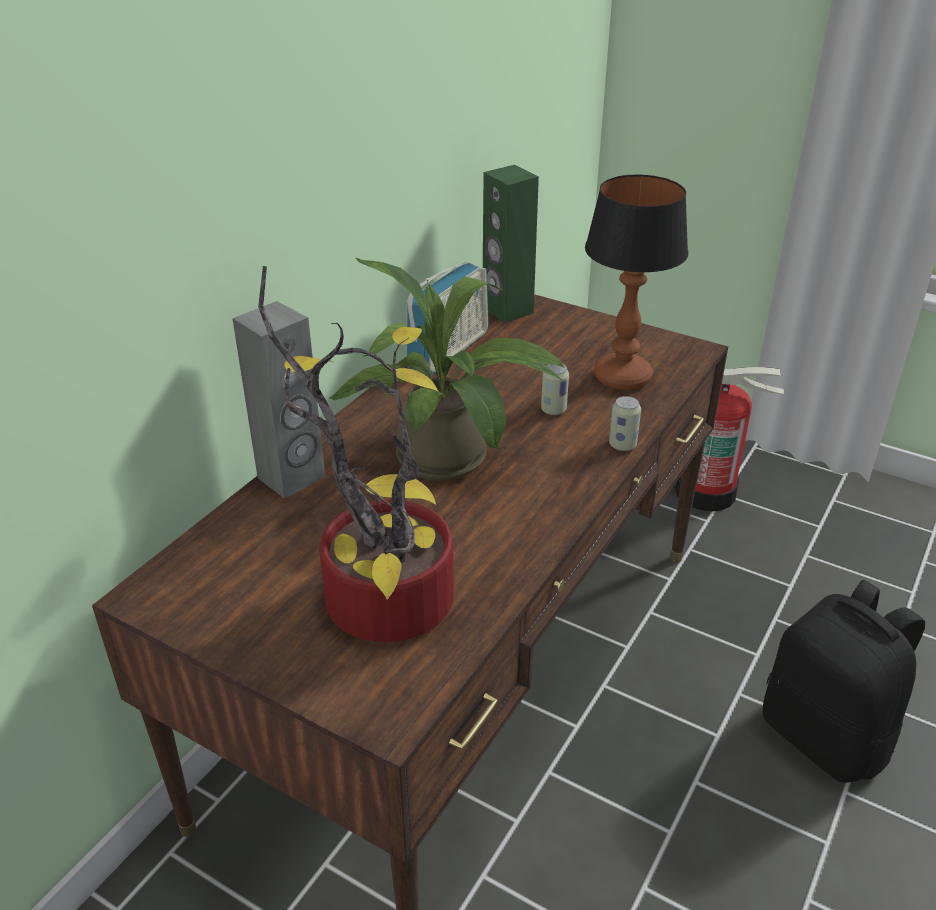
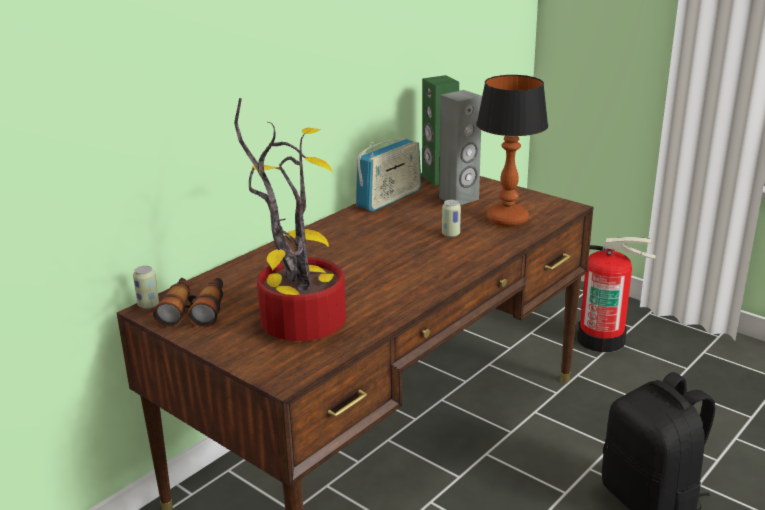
camera: 10 degrees right, 10 degrees down
grey speaker [232,301,325,499] -> grey speaker moved to [439,90,482,205]
potted plant [329,258,565,481] -> none
can [609,396,641,451] -> can moved to [133,266,159,309]
none -> binoculars [153,278,223,328]

